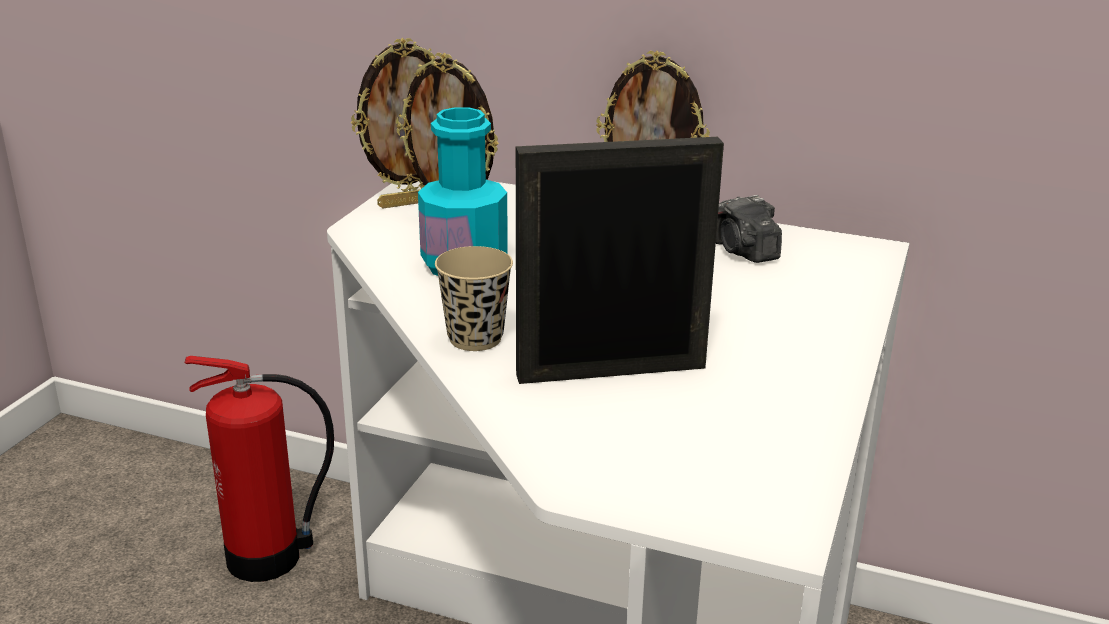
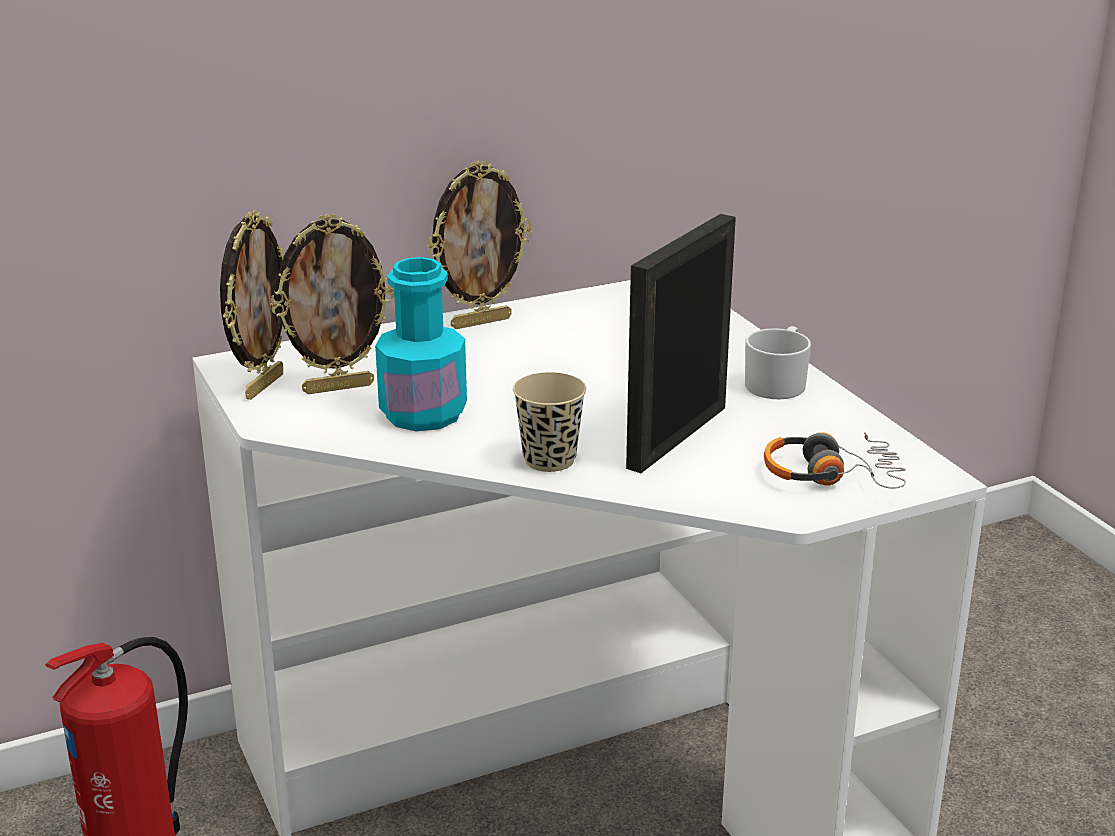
camera: 45 degrees left, 0 degrees up
camera [716,195,782,263] -> none
none -> white mug [745,326,811,399]
none -> headphones [764,432,906,489]

